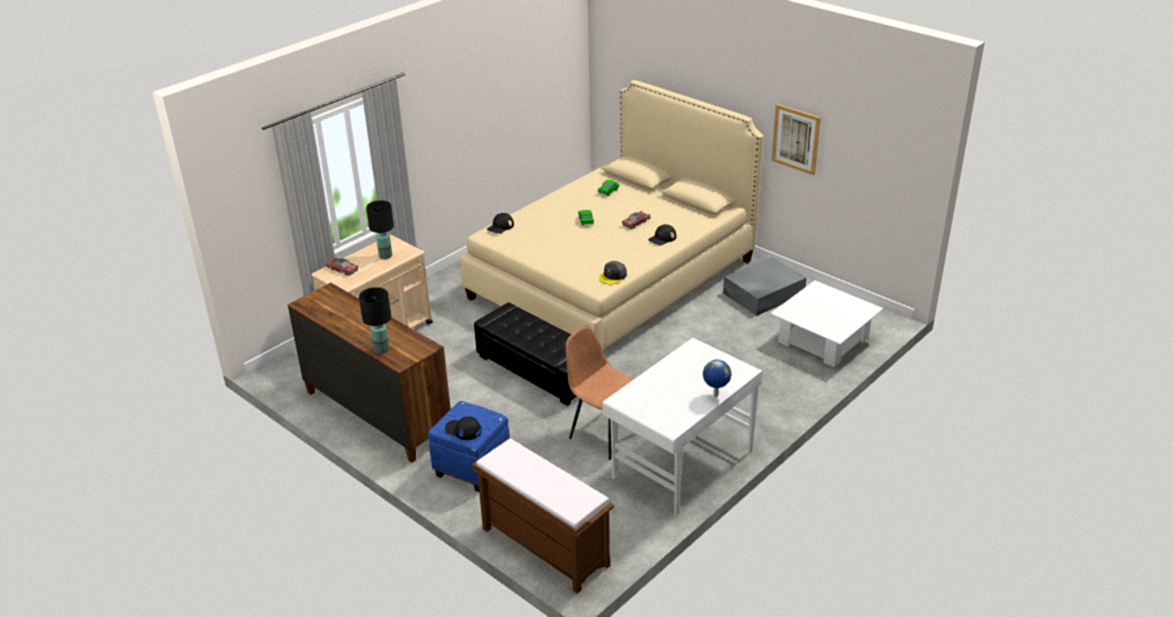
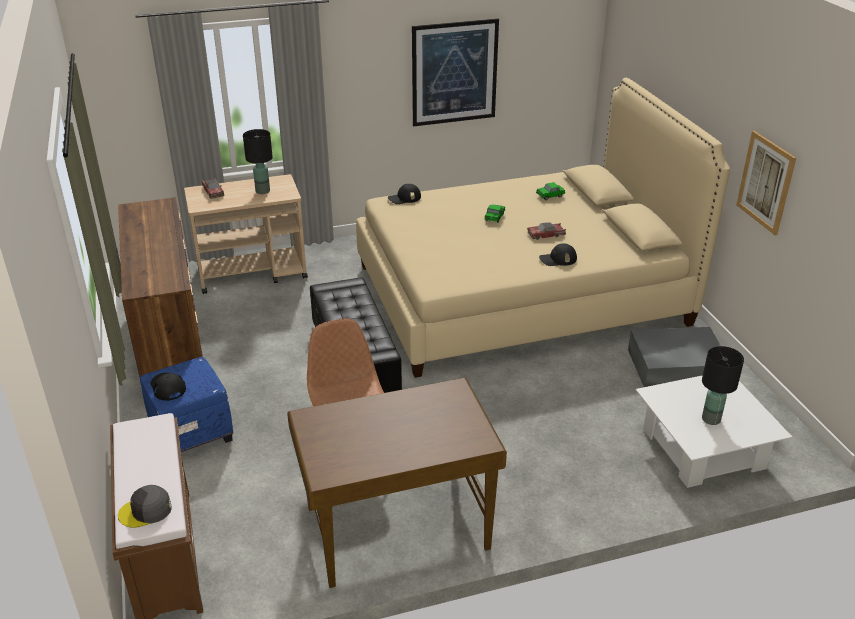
camera: 30 degrees right, 0 degrees up
black table lamp [359,287,391,354] -> black table lamp moved to [702,346,744,425]
grey cap [599,261,627,284] -> grey cap moved to [118,485,171,528]
white desk [602,338,763,516] -> brown desk [287,378,507,588]
globe [703,359,731,397] -> none
none -> picture [412,18,499,126]

